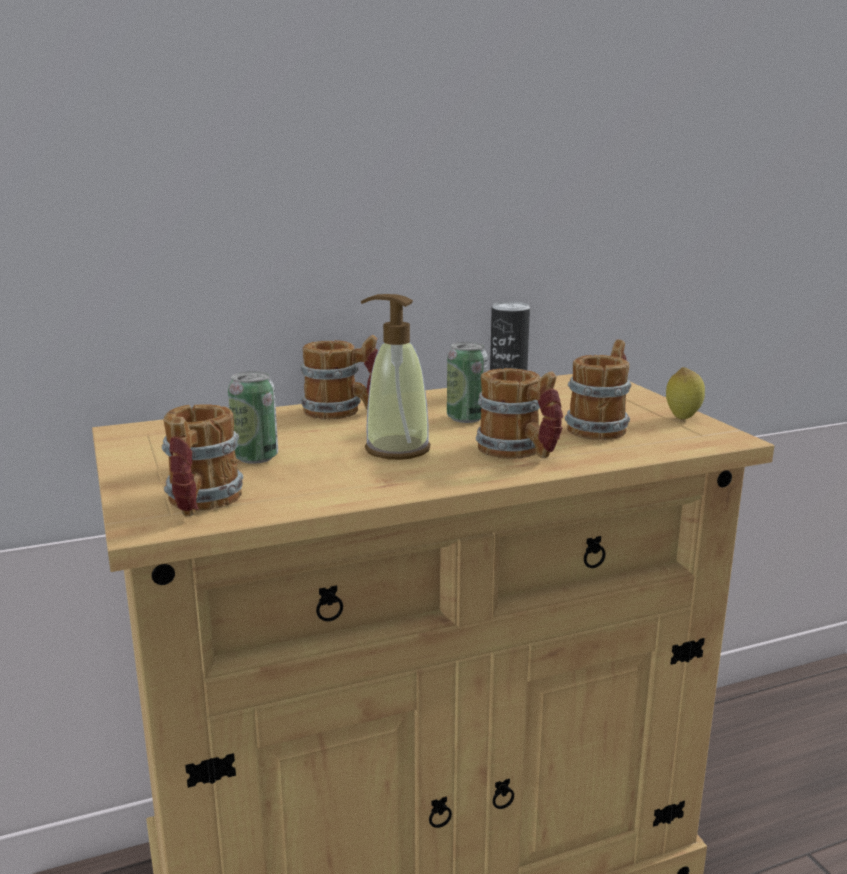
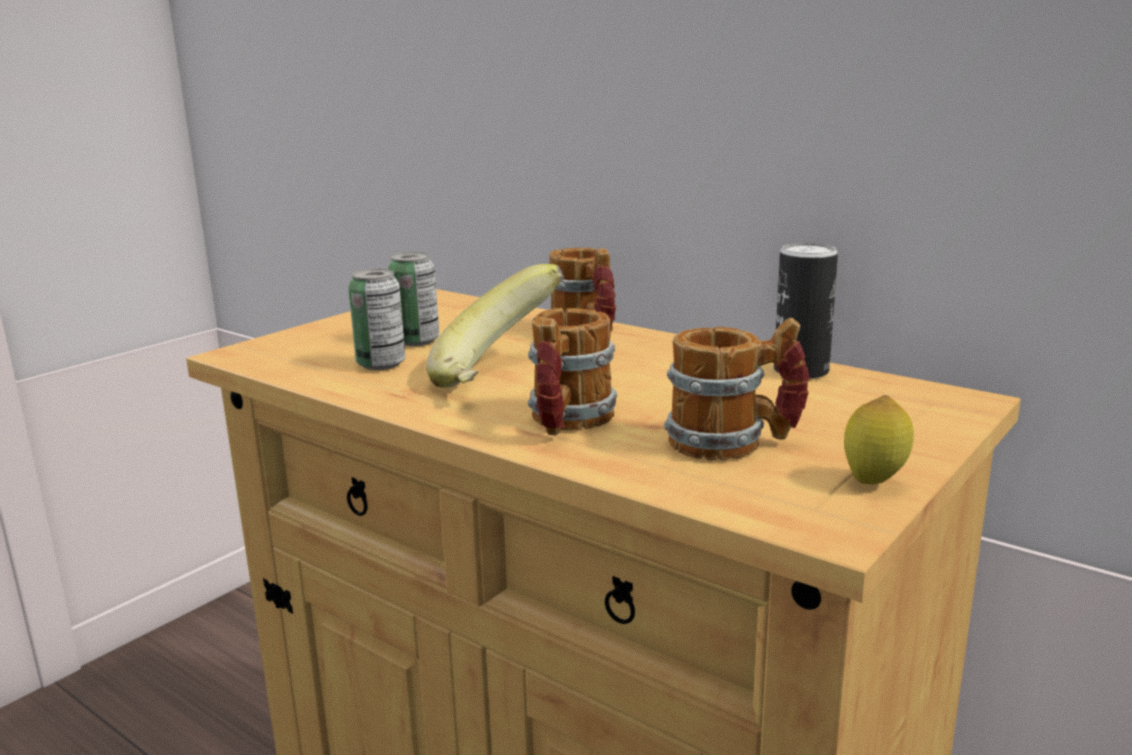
camera: 60 degrees right, 0 degrees up
mug [162,404,243,517] -> none
soap dispenser [361,294,431,460] -> banana [426,264,564,387]
can [447,342,488,423] -> can moved to [348,269,405,370]

